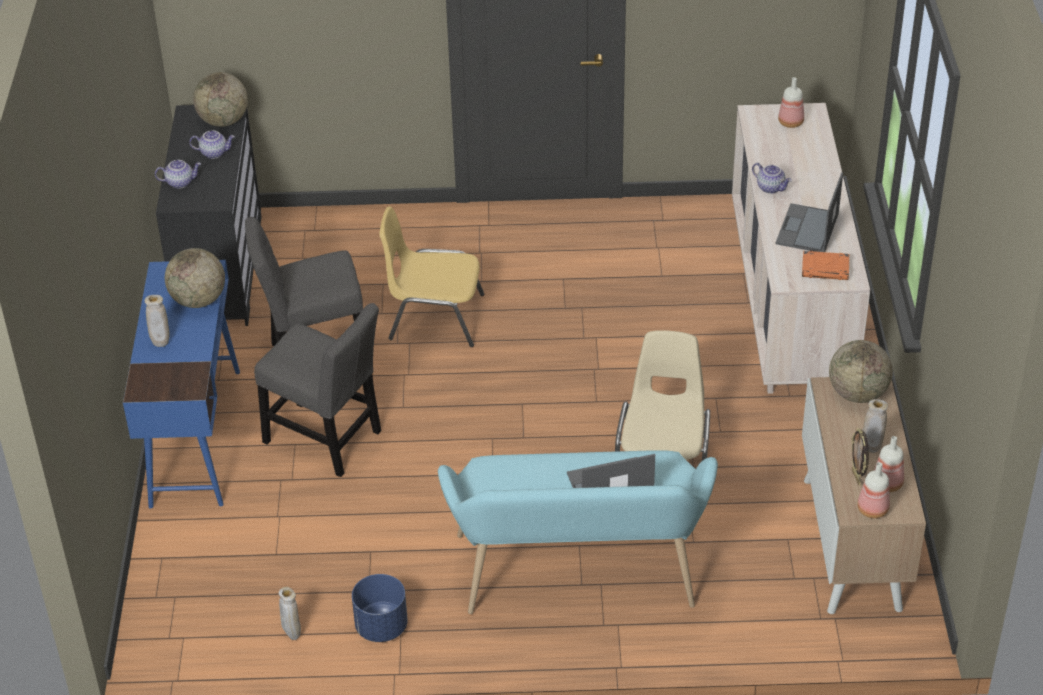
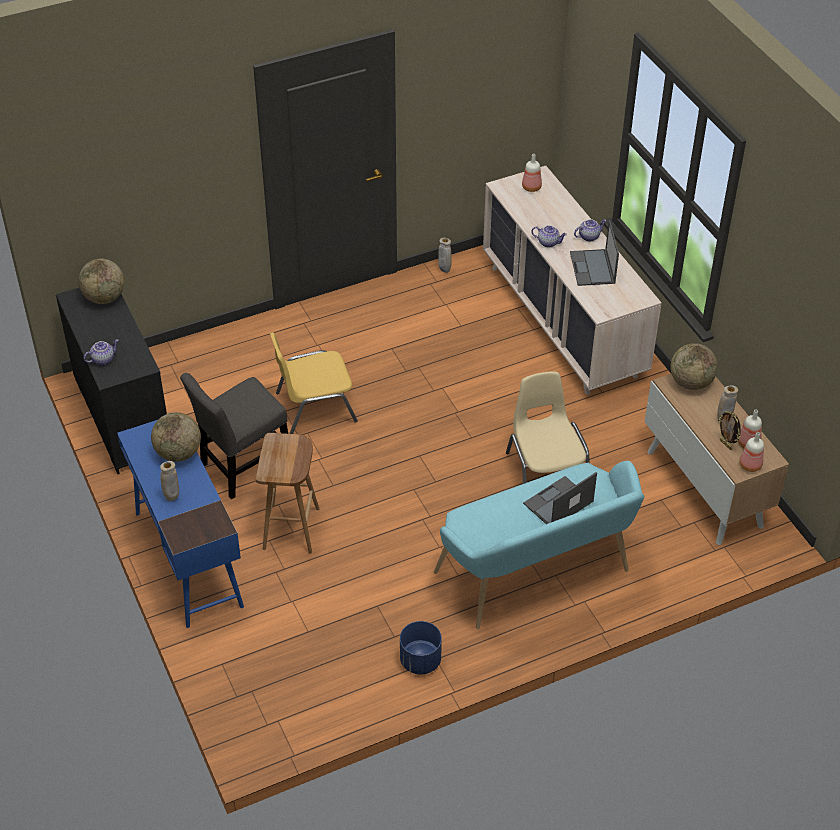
camera: 25 degrees left, 5 degrees up
teapot [189,130,235,159] -> teapot moved to [574,219,607,241]
grey chair [254,303,381,477] -> brown stool [255,433,319,553]
beige vase [279,587,301,640] -> beige vase moved to [438,238,452,273]
orange book [802,251,849,280] -> none

